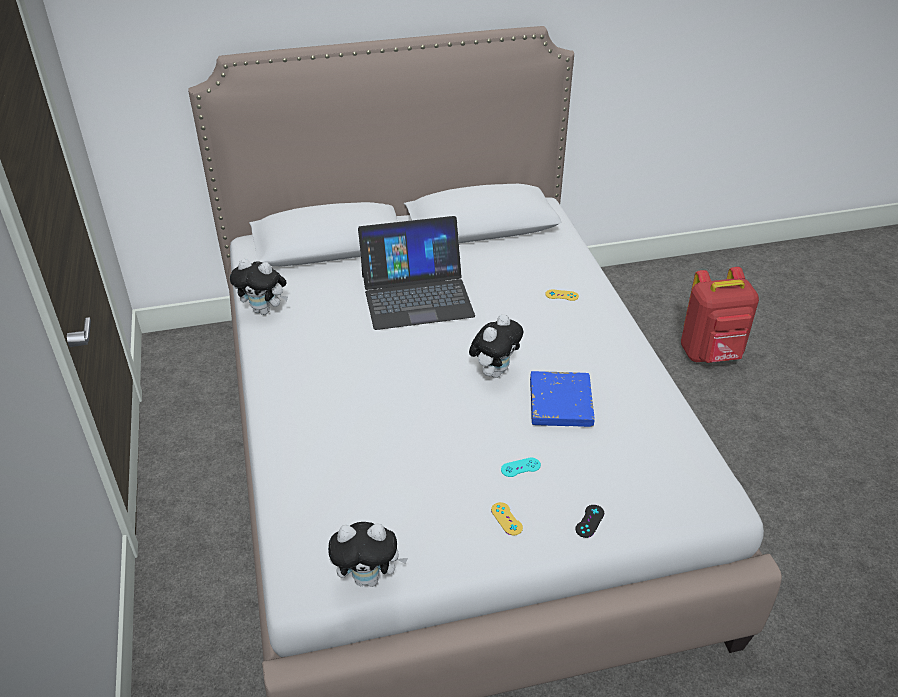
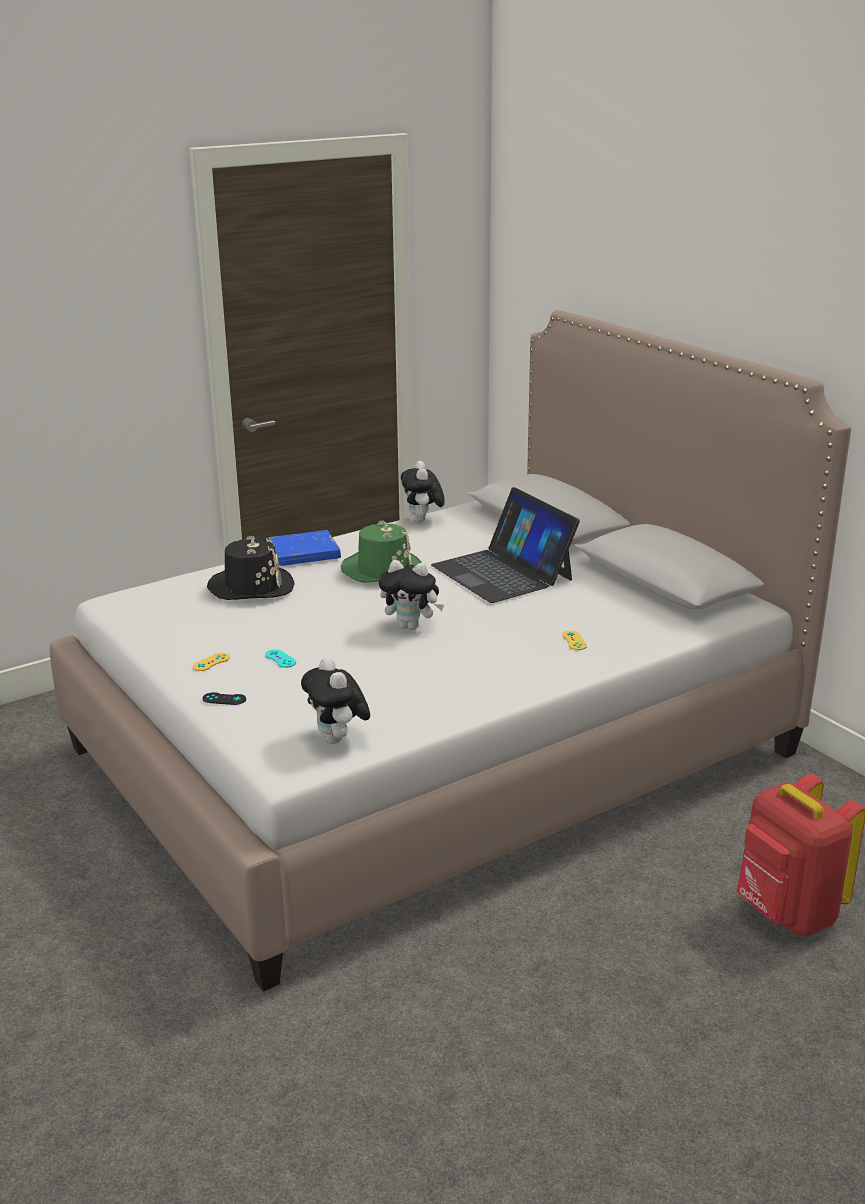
camera: 70 degrees right, 15 degrees down
plush toy [328,522,408,587] -> plush toy moved to [301,657,370,744]
blue book [530,371,595,427] -> blue book moved to [268,530,341,566]
none -> black hat [207,535,294,600]
none -> green hat [341,520,422,583]

